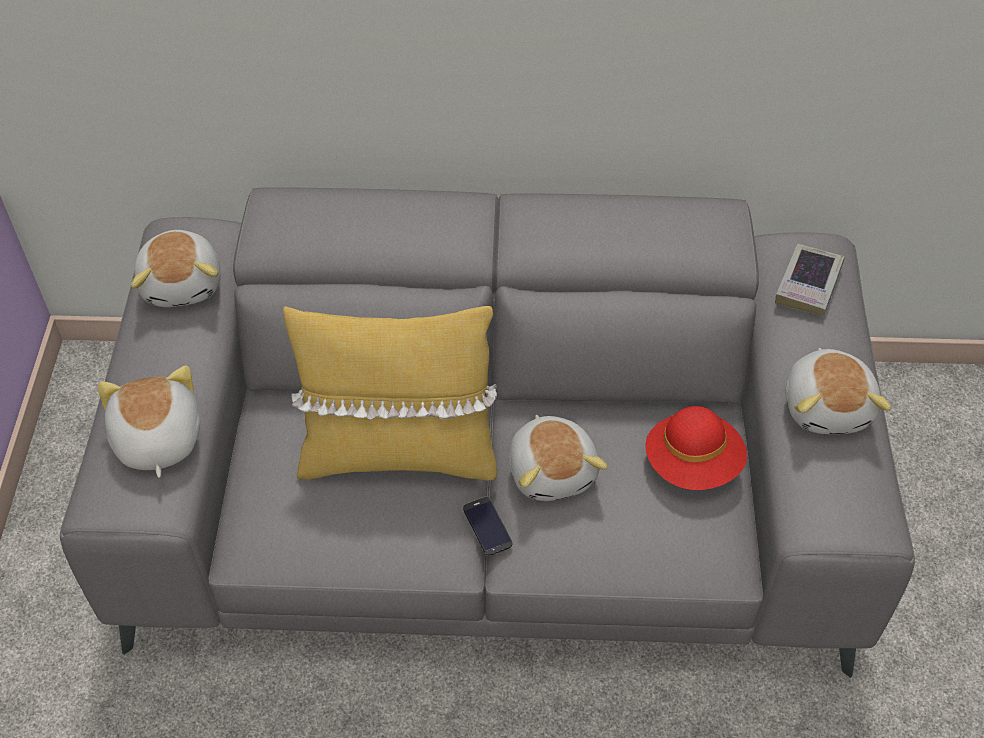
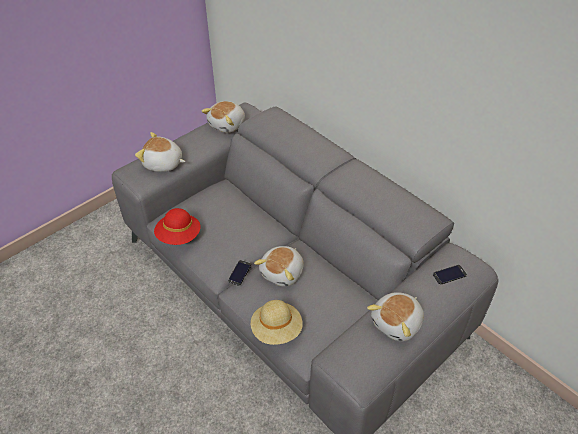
camera: 45 degrees right, 5 degrees down
plush toy [98,365,200,478] -> plush toy turned 105 degrees counterclockwise [135,132,186,172]
yellow pillow [283,306,497,481] -> none
red hat [645,406,747,490] -> red hat moved to [154,208,201,245]
book [775,244,845,316] -> phone [433,265,467,284]
none -> beige hat [251,300,303,345]

